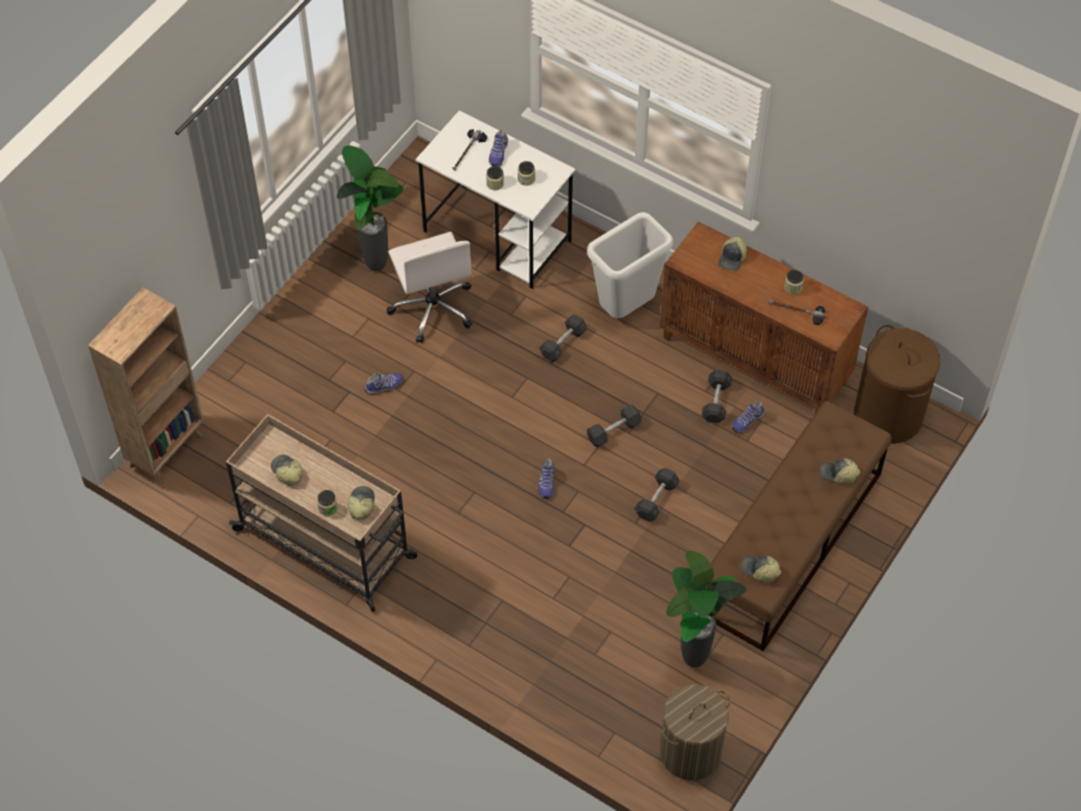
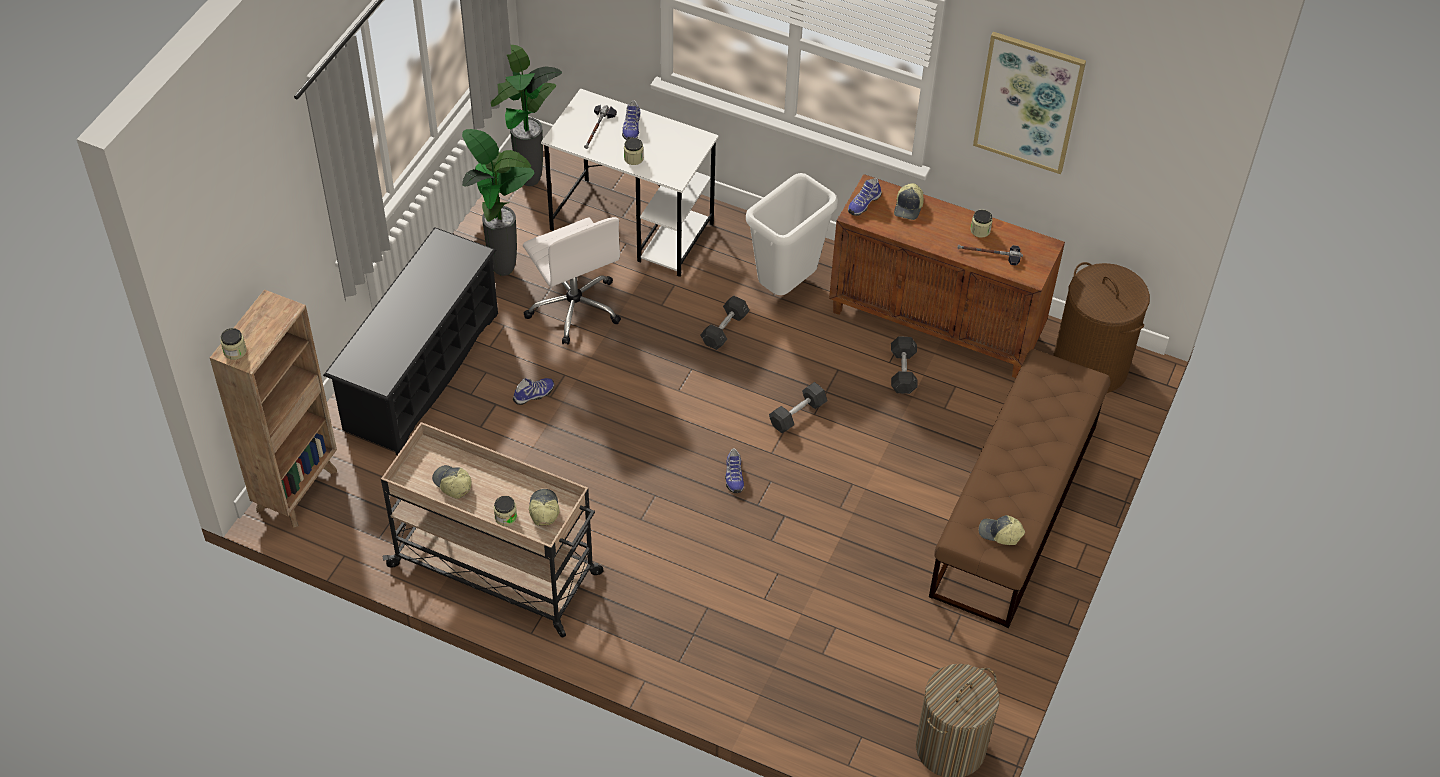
camera: 10 degrees left, 5 degrees down
jar [518,161,535,186] -> jar moved to [220,328,247,360]
grey dumbbell [634,468,680,522] -> none
potted plant [666,551,747,668] -> potted plant moved to [491,45,562,186]
shoe [732,402,765,433] -> shoe moved to [848,178,882,216]
cap [820,458,860,484] -> none
none -> black shoe rack [323,227,498,455]
none -> picture [973,32,1086,174]

